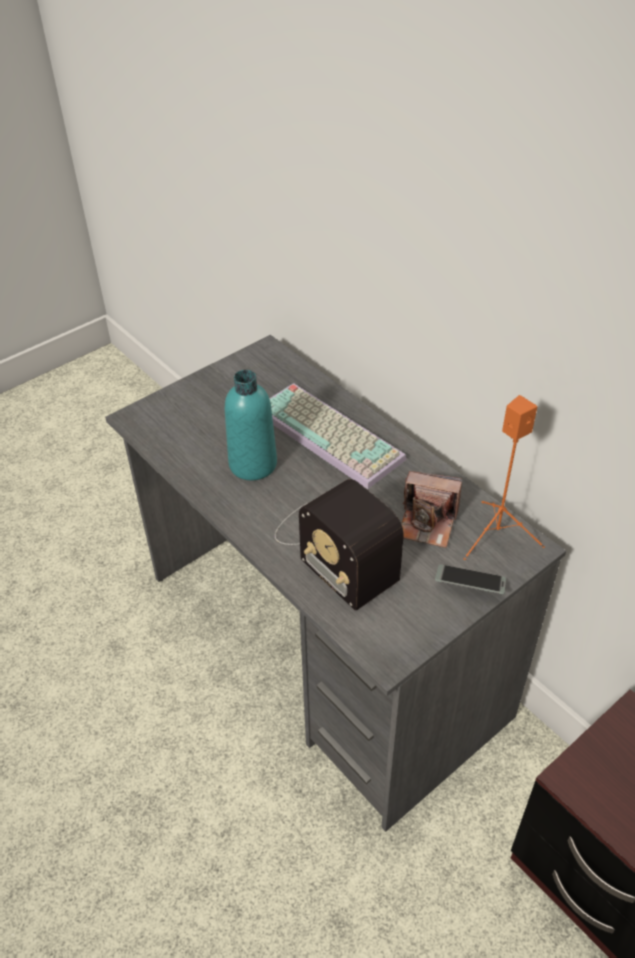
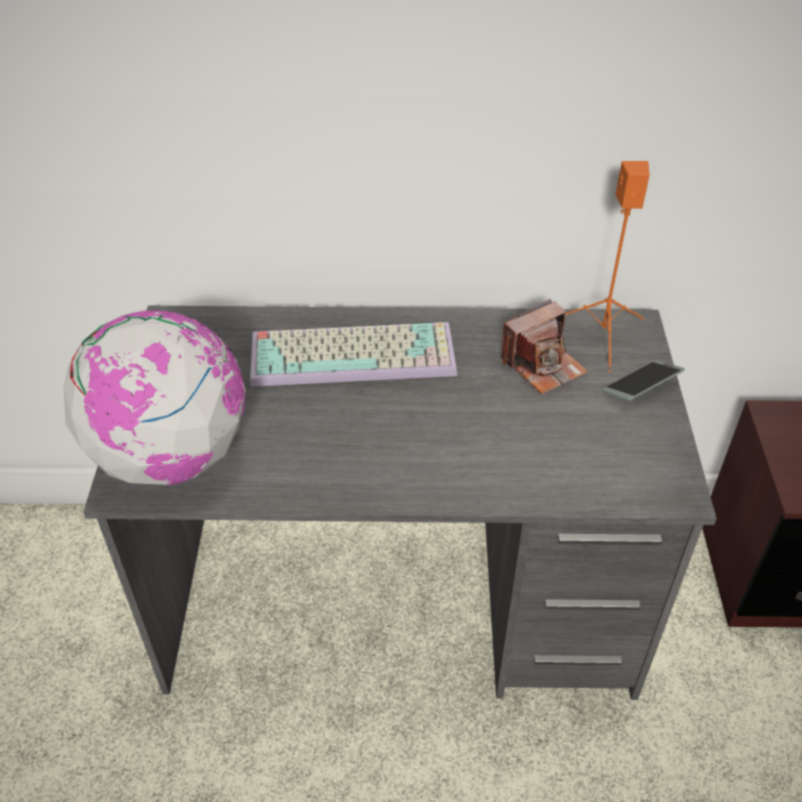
camera: 50 degrees left, 0 degrees up
turquoise bottle [225,370,277,480] -> none
radio [275,479,404,611] -> none
none -> globe [64,310,246,486]

